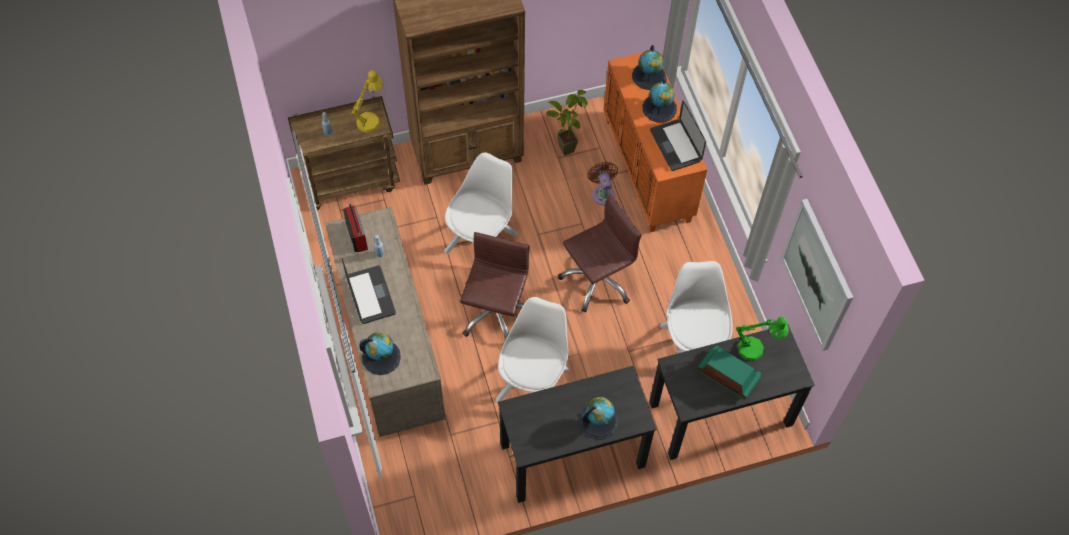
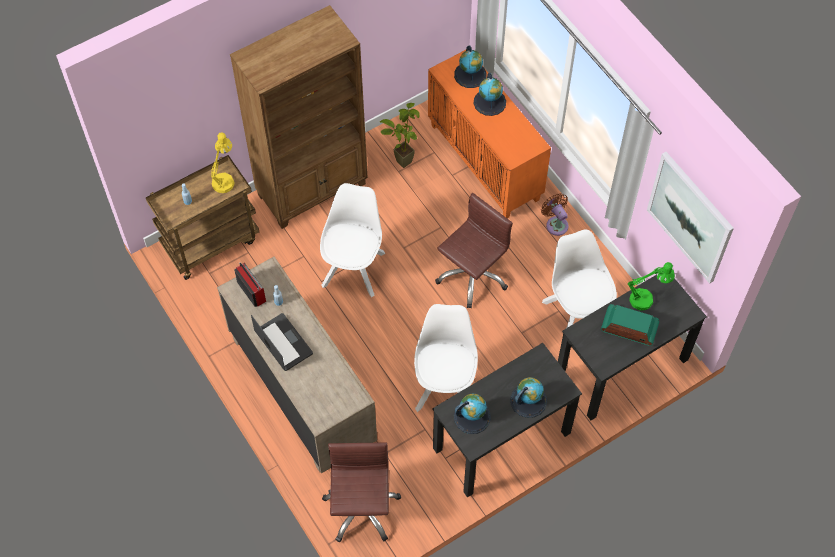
camera: 15 degrees left, 0 degrees up
globe [359,332,401,375] -> globe moved to [454,393,491,434]
brown office chair [460,232,529,340] -> brown office chair moved to [322,442,401,542]
brown fan [587,162,618,206] -> brown fan moved to [541,193,569,236]
laptop [650,100,706,171] -> none

